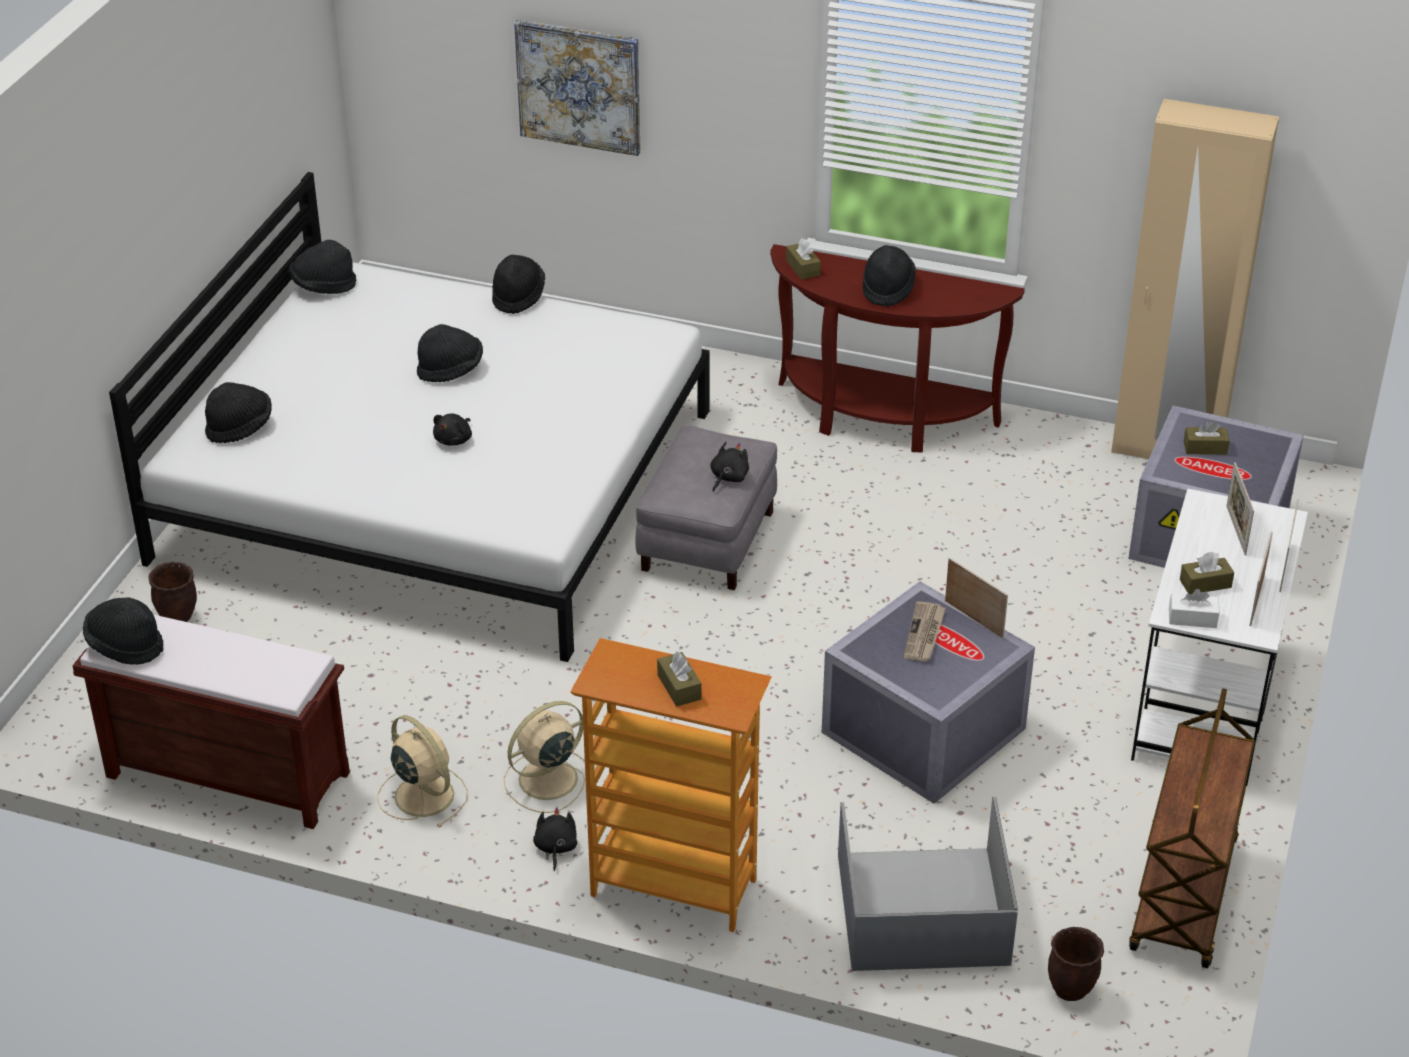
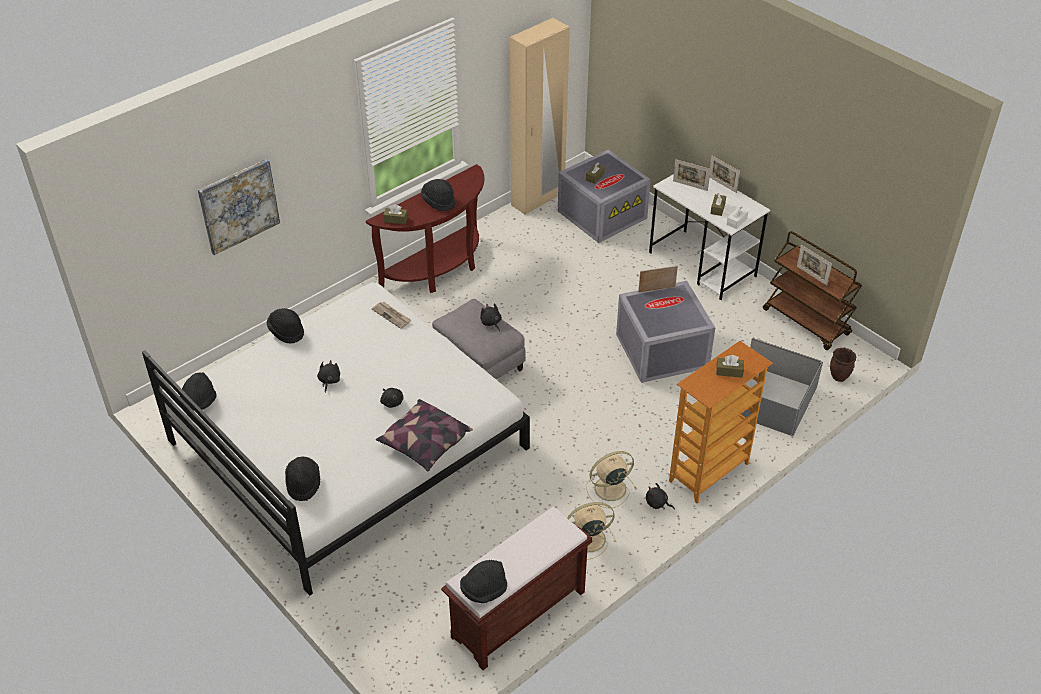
camera: 60 degrees left, 5 degrees up
brown planter [149,562,197,622] -> none
black hat [417,324,483,382] -> black plush toy [317,360,340,393]
beige fan [504,701,595,813] -> beige fan turned 75 degrees clockwise [586,451,636,508]
newspaper [904,601,946,661] -> newspaper moved to [371,302,411,329]
picture frame [1250,532,1273,626] -> picture frame moved to [797,245,832,285]
none -> pillow [376,399,473,471]

